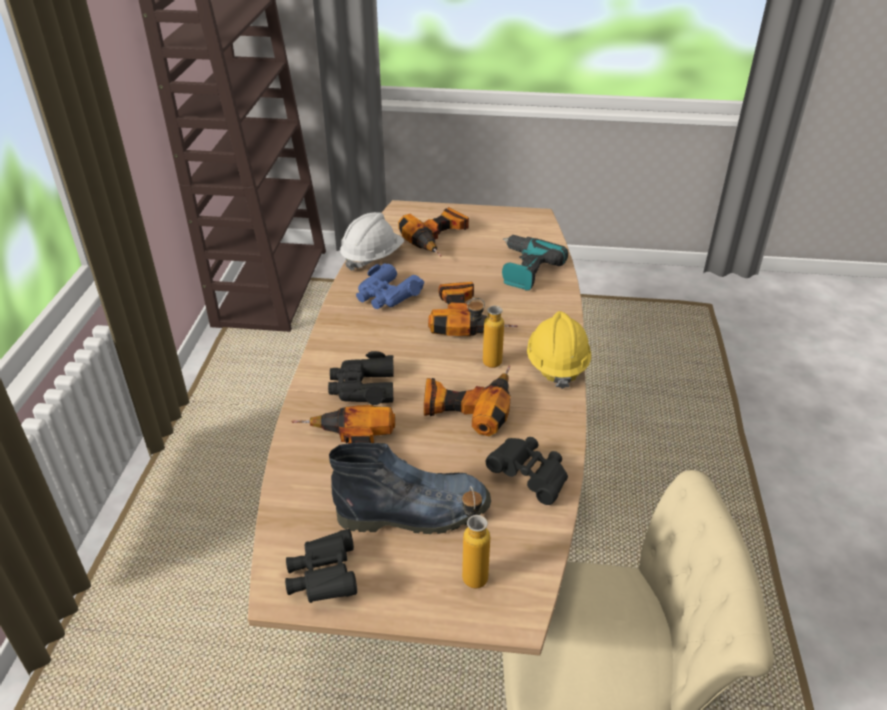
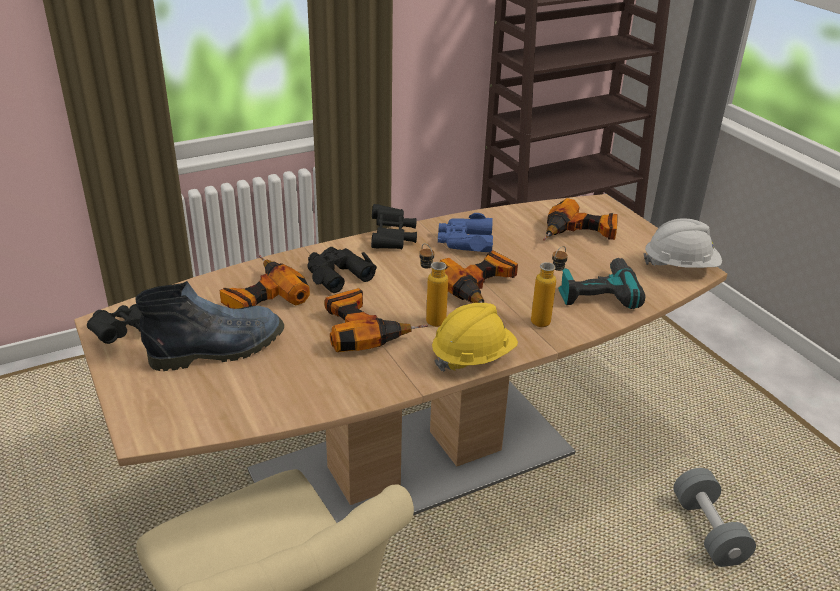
camera: 55 degrees right, 5 degrees down
boot [329,442,491,534] -> boot turned 75 degrees counterclockwise [135,281,284,371]
white hard hat [340,212,404,271] -> white hard hat moved to [643,218,722,268]
bottle [462,486,490,588] -> bottle moved to [531,246,568,327]
black binoculars [486,437,568,505] -> black binoculars moved to [371,204,417,249]
none -> grey dumbbell [673,468,756,567]

